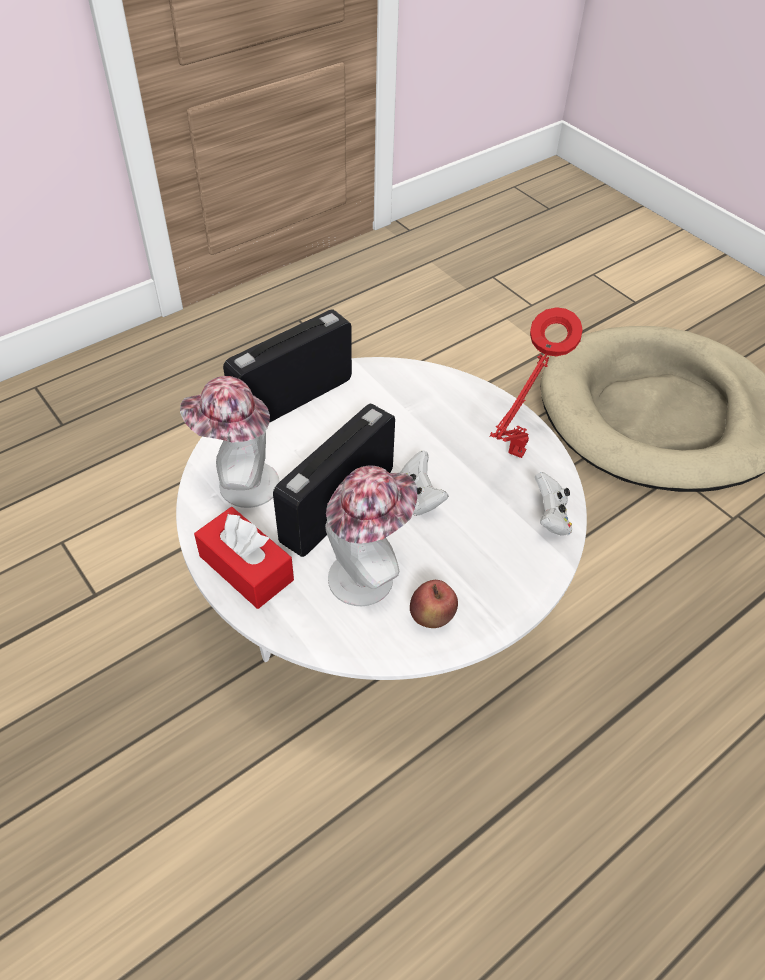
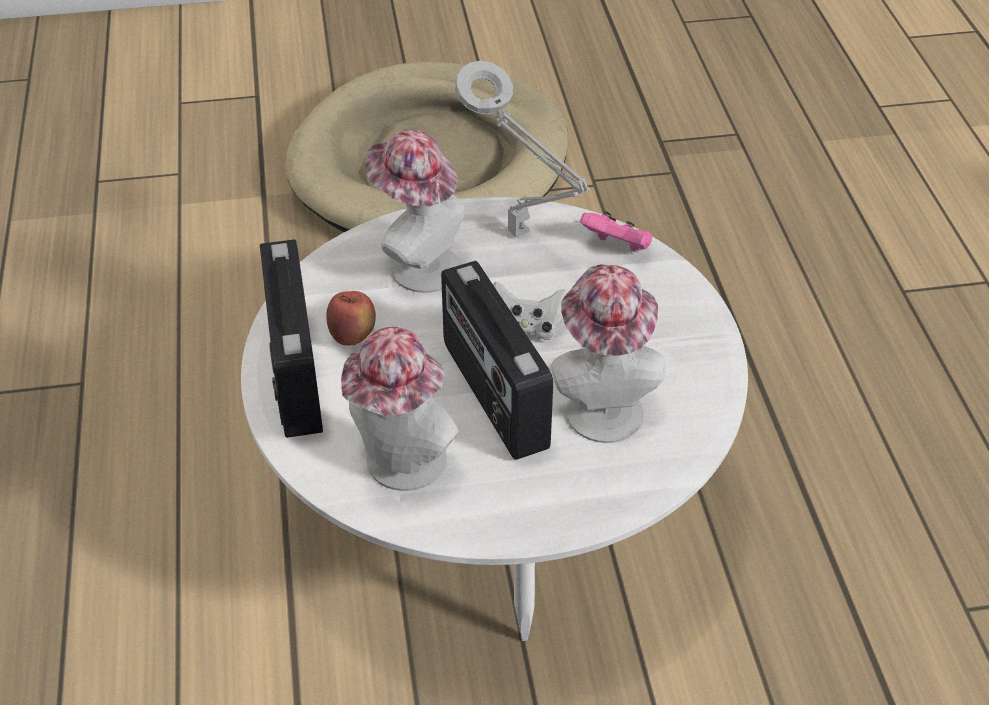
camera: 60 degrees left, 5 degrees down
red tissue box [194,507,294,609] -> none
apple [410,580,458,628] -> apple moved to [326,291,376,346]
red table lamp [490,307,583,458] -> grey table lamp [455,61,589,238]
white game controller [535,472,572,536] -> pink game controller [580,211,652,252]
none -> hat [365,130,465,293]

